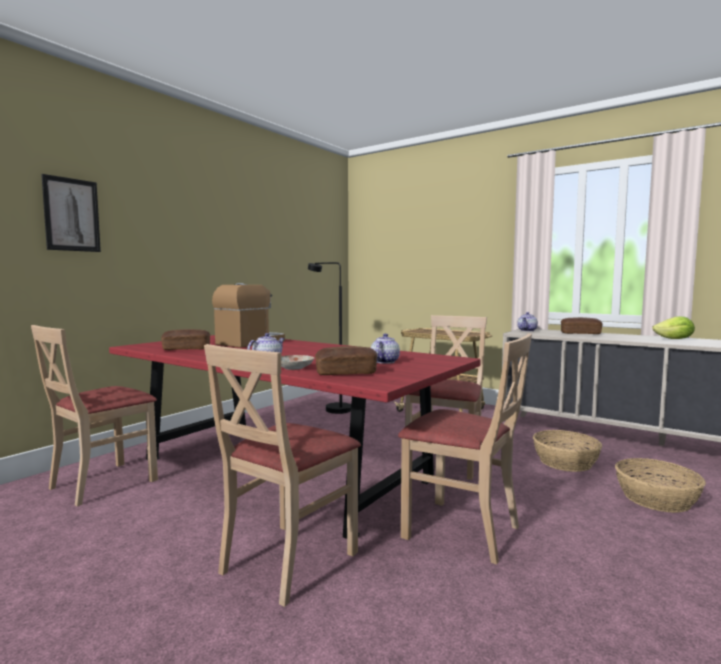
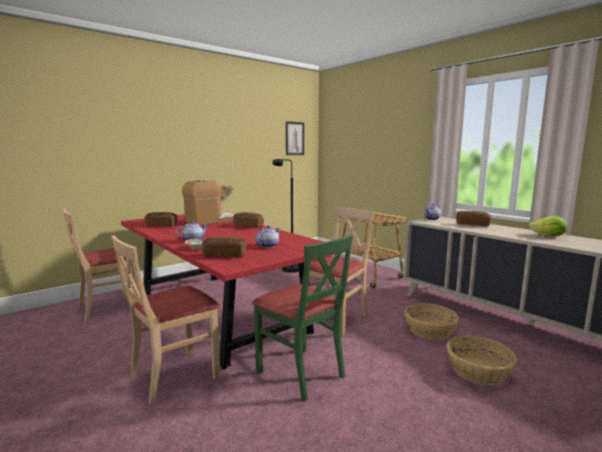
camera: 15 degrees right, 5 degrees up
picture [41,174,101,252] -> picture moved to [286,121,304,155]
beige chair [398,333,532,564] -> green chair [252,235,353,402]
none -> bread [233,212,264,228]

